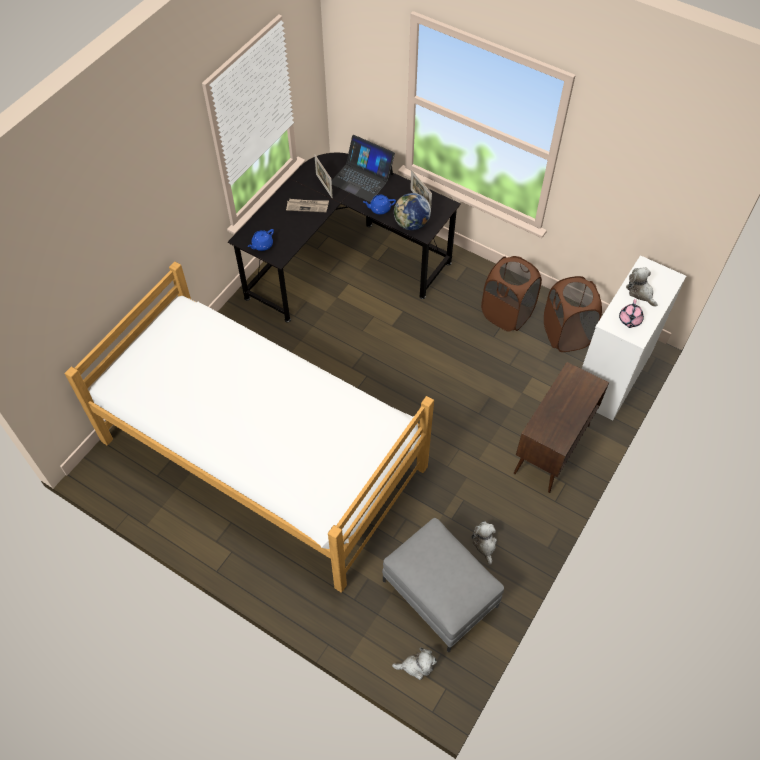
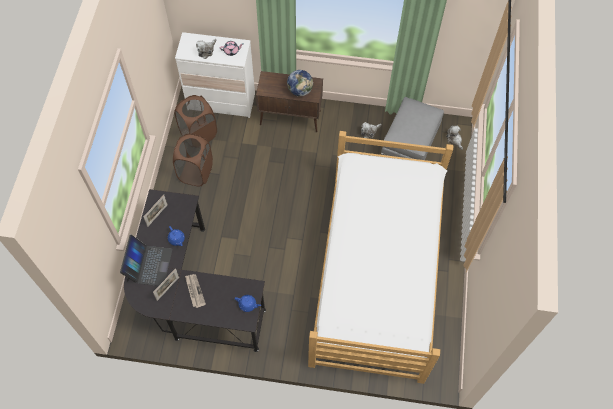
camera: 115 degrees left, 5 degrees up
globe [394,193,431,230] -> globe moved to [287,70,313,96]

